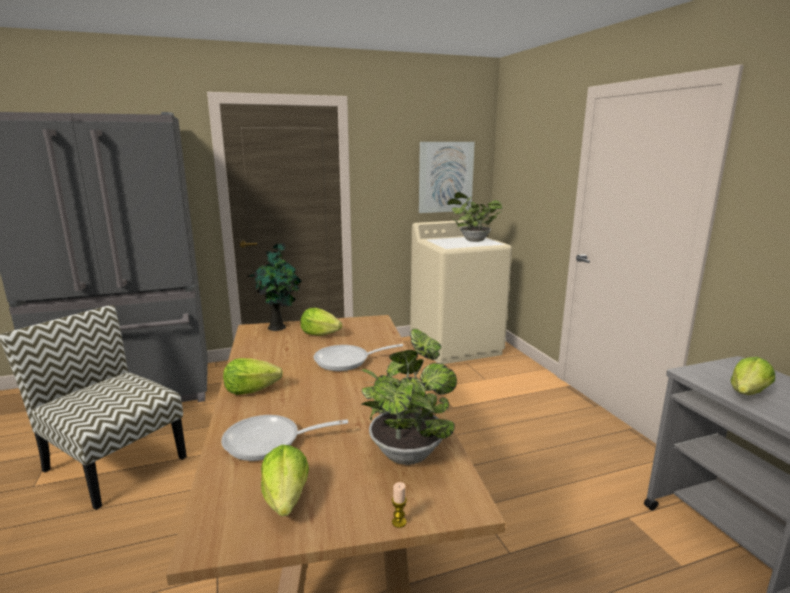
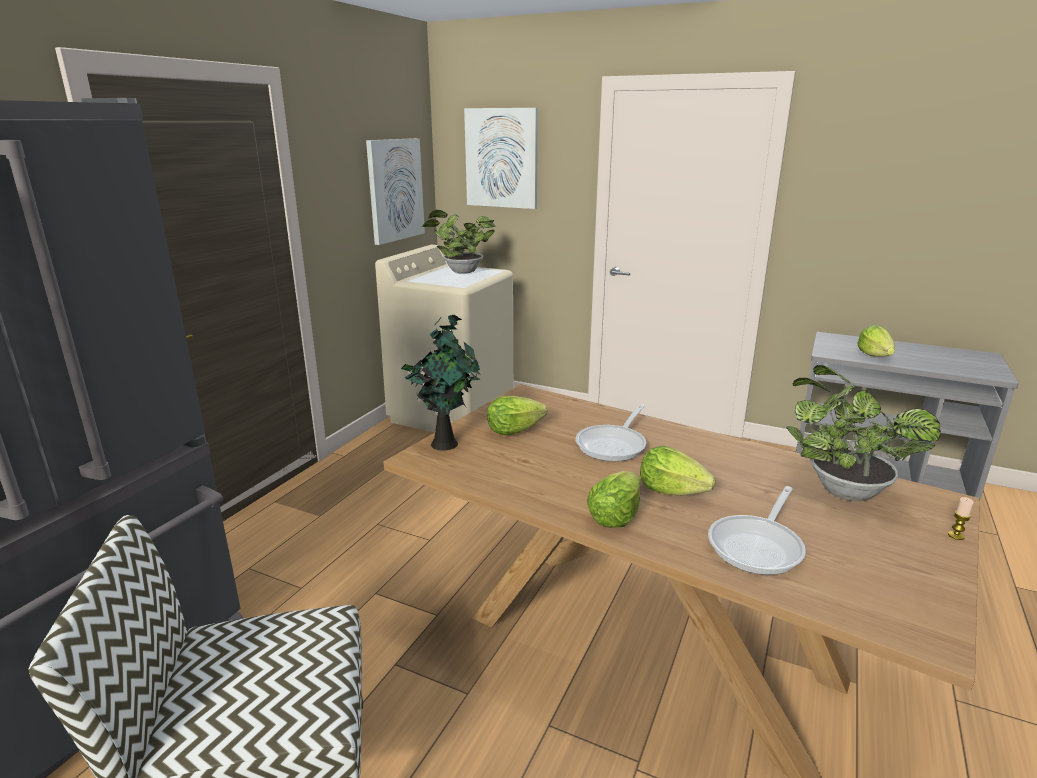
camera: 45 degrees left, 5 degrees up
lettuce [261,445,309,516] -> lettuce moved to [640,446,716,495]
none -> picture [464,108,538,209]

